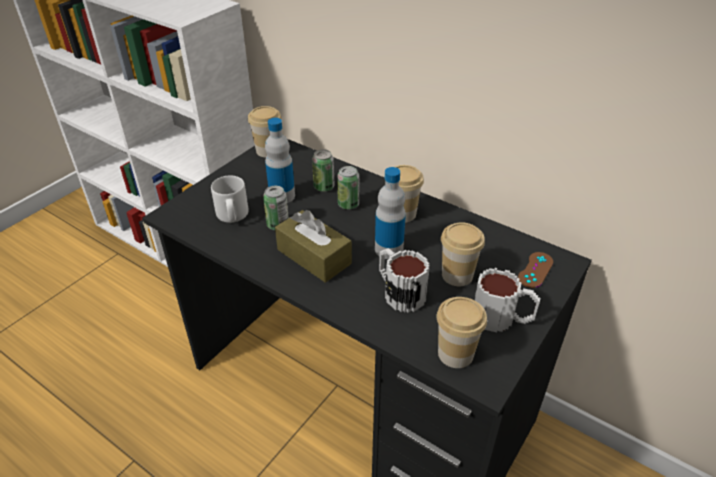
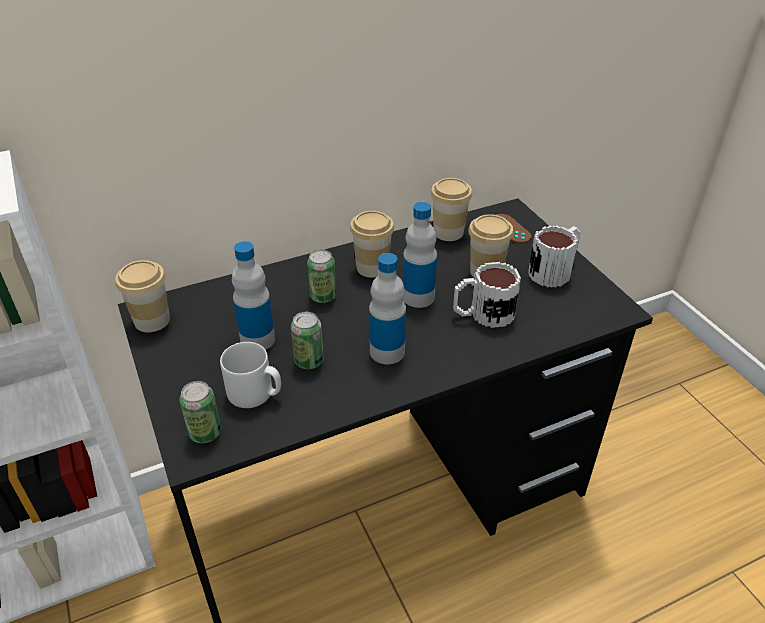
camera: 60 degrees left, 0 degrees up
brown tissue box [275,210,352,283] -> bottle [369,253,406,364]
can [312,149,334,192] -> can moved to [179,381,221,443]
cup [437,297,487,368] -> cup moved to [431,178,472,241]

